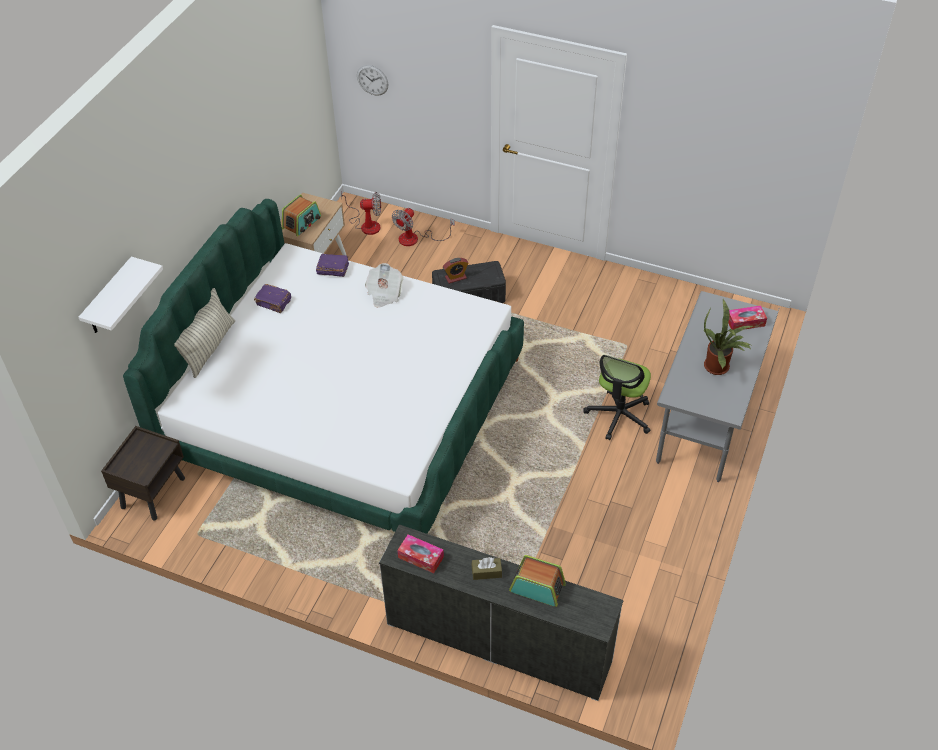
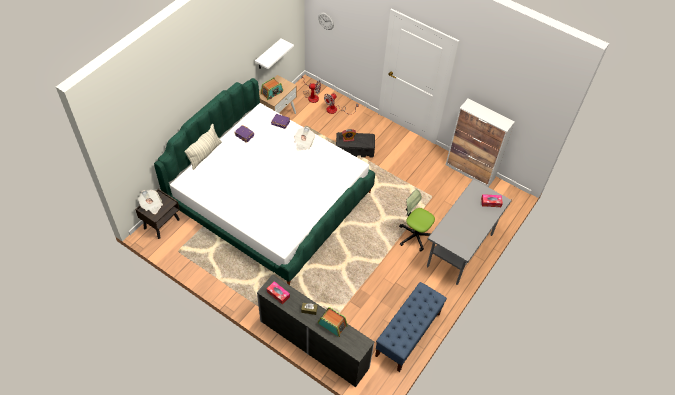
camera: 10 degrees right, 5 degrees up
white shelf [79,257,163,333] -> white shelf moved to [255,38,294,69]
office chair [583,355,651,440] -> office chair turned 90 degrees clockwise [399,189,435,251]
potted plant [704,299,753,375] -> none
none -> newspaper [138,190,163,214]
none -> blue bench [375,282,447,372]
none -> cabinet [446,99,514,187]

